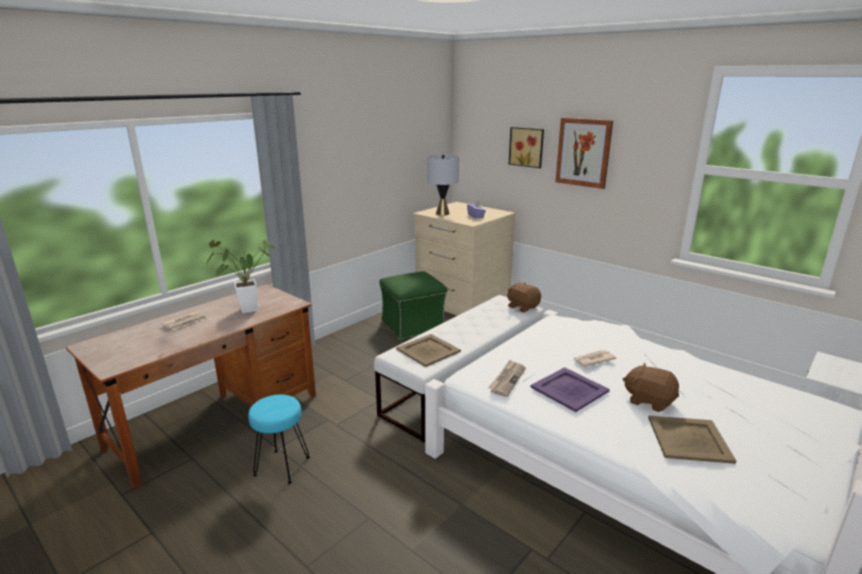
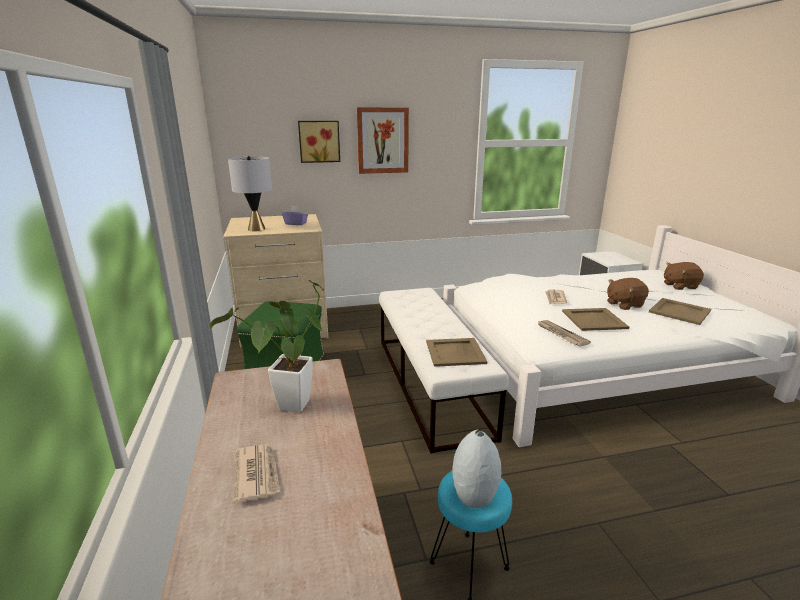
camera: 55 degrees left, 0 degrees up
brown plush toy [507,283,541,312] -> brown plush toy moved to [664,262,704,290]
purple tray [530,367,610,412] -> beige tray [562,308,629,331]
none -> grey vase [453,429,501,508]

